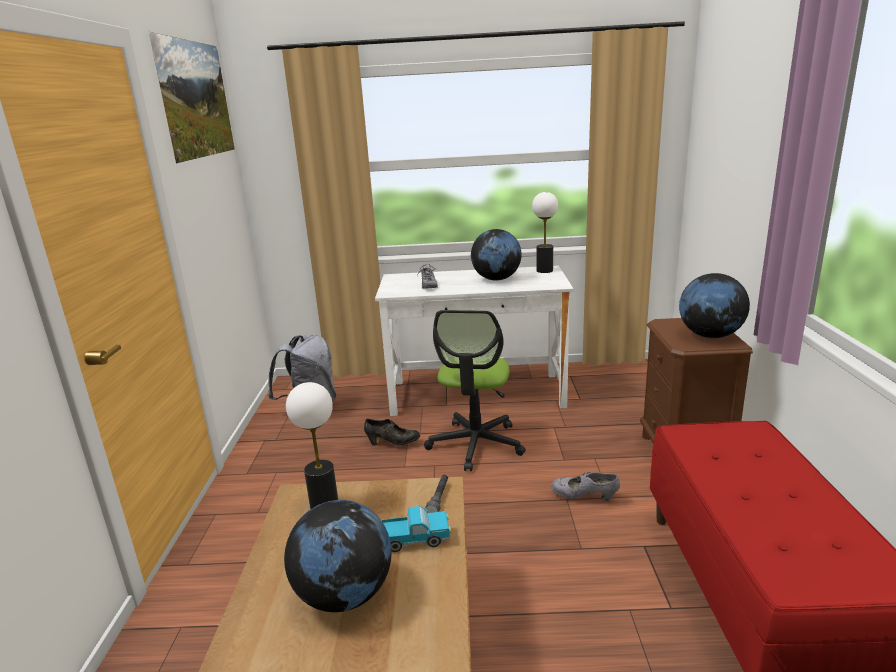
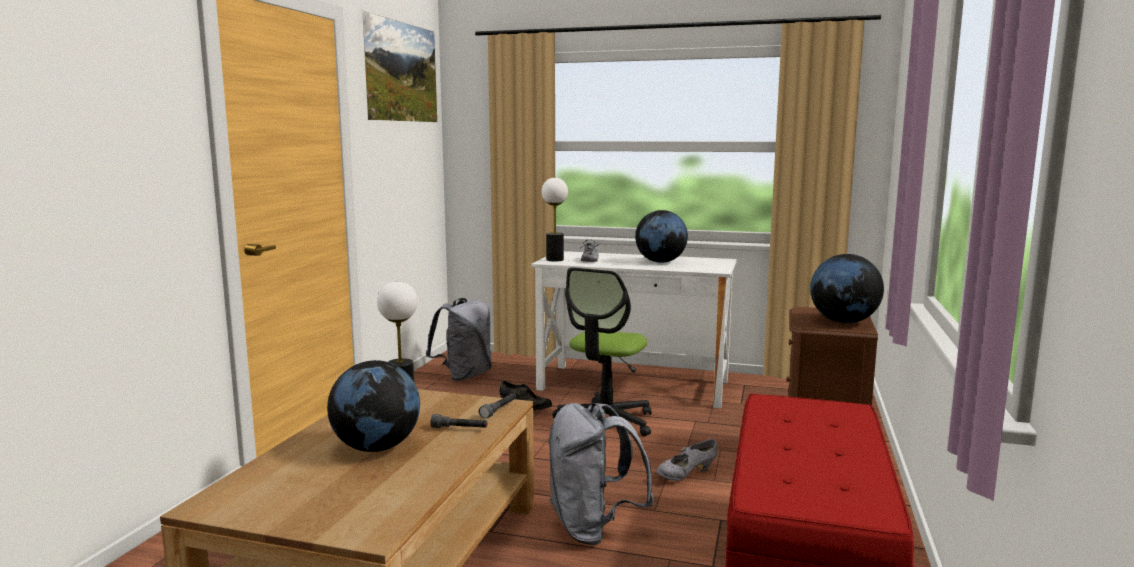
camera: 15 degrees right, 10 degrees down
toy truck [381,506,451,552] -> grey flashlight [431,414,487,428]
table lamp [532,192,558,273] -> table lamp moved to [542,178,568,262]
grey shoe [551,472,620,501] -> grey shoe turned 60 degrees counterclockwise [656,439,718,481]
none -> grey backpack [549,402,654,545]

